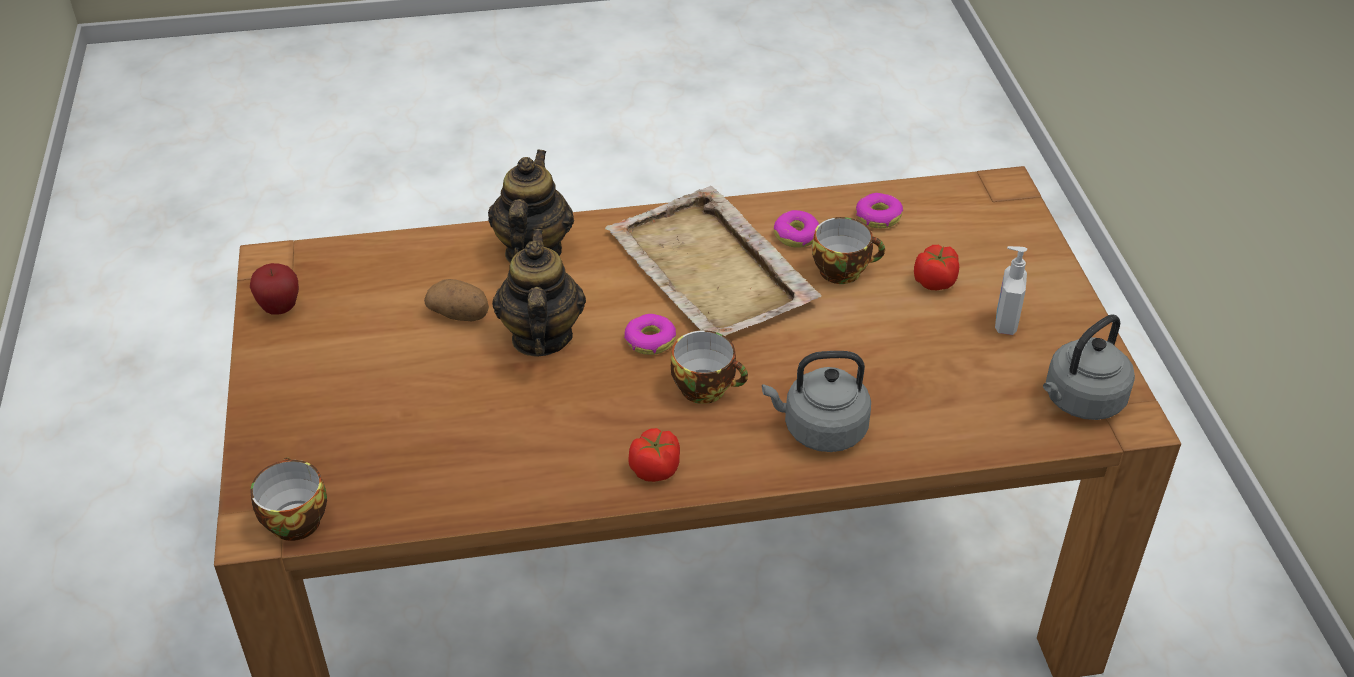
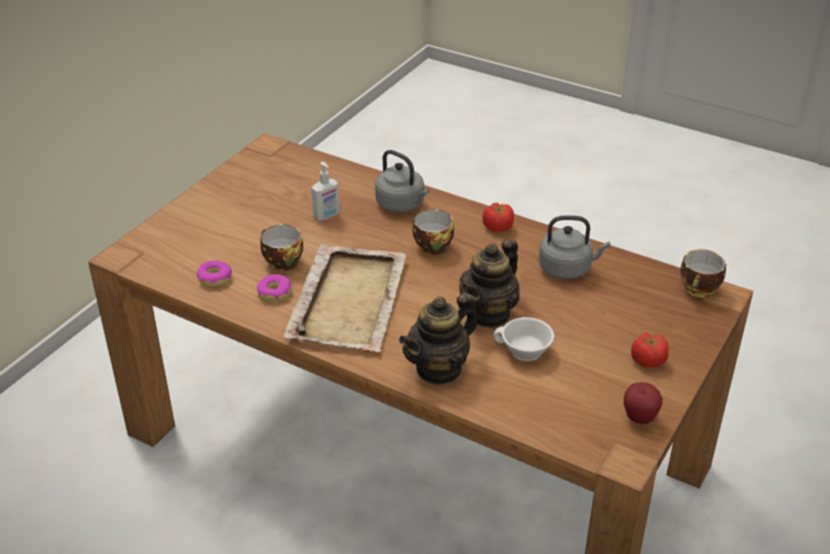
camera: 140 degrees left, 5 degrees down
potato [424,279,489,321] -> white cup [493,317,554,361]
donut [624,314,676,355] -> none
tomato [914,245,959,290] -> tomato moved to [631,332,669,368]
soap dispenser [995,246,1027,335] -> soap dispenser moved to [311,162,340,221]
grey kettle [1043,314,1135,420] -> grey kettle moved to [538,215,610,279]

